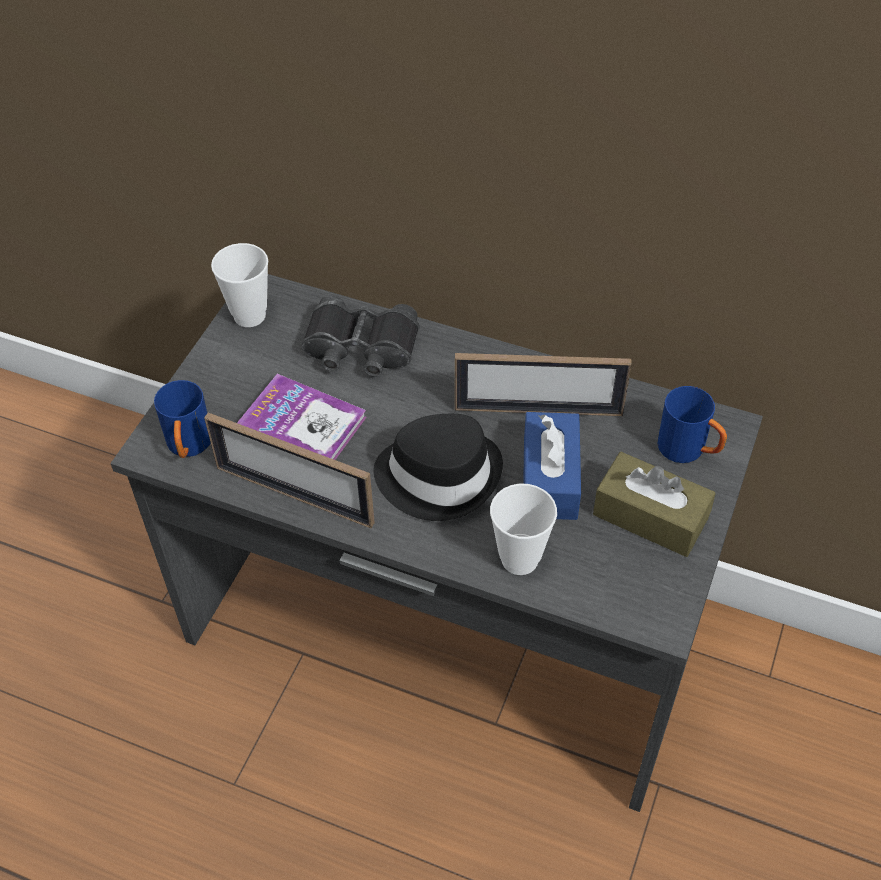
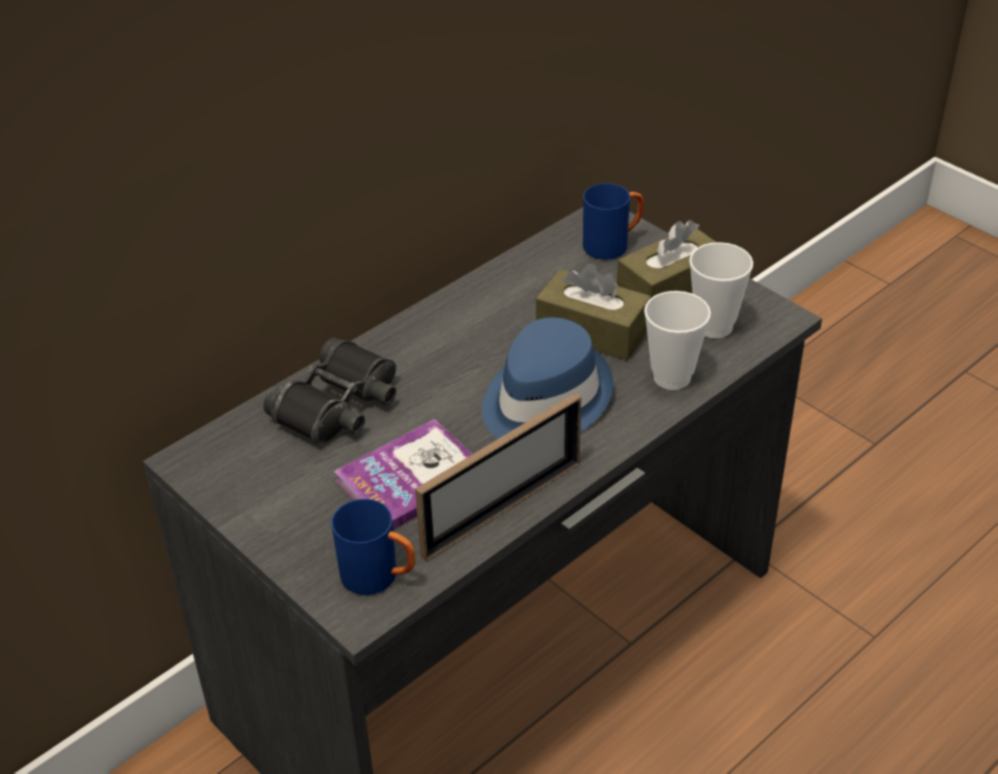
camera: 65 degrees left, 10 degrees down
cup [211,243,268,327] -> cup moved to [689,242,753,338]
black hat [374,414,503,521] -> blue hat [482,317,613,438]
picture frame [455,353,632,416] -> none
blue tissue box [523,412,581,520] -> brown tissue box [536,264,651,361]

